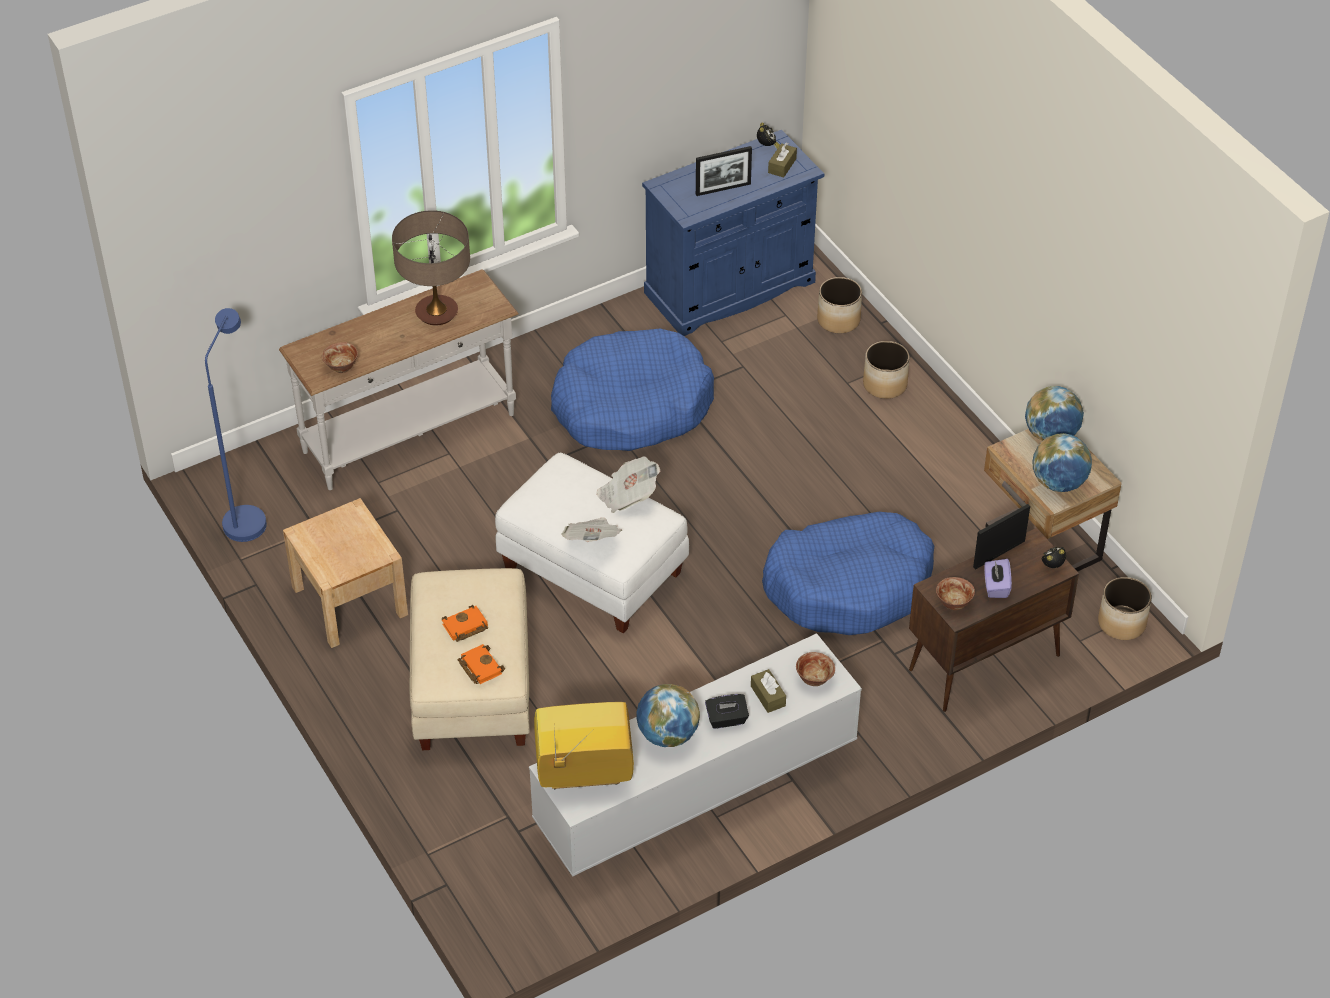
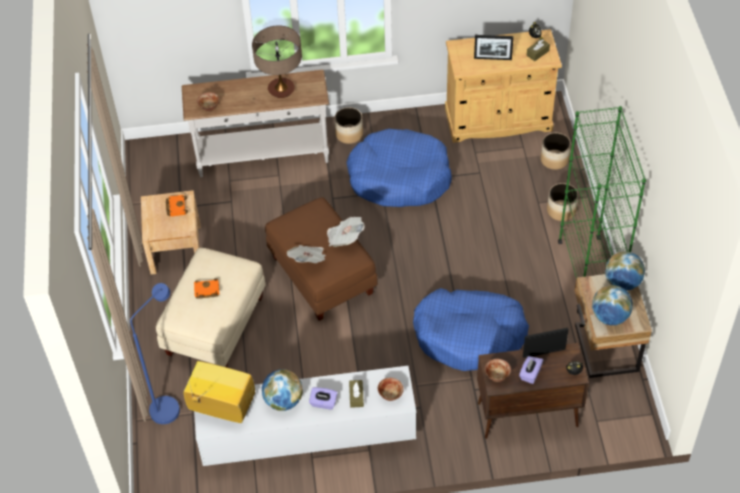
camera: 25 degrees right, 5 degrees up
blue floor lamp [205,308,267,542] -> blue floor lamp moved to [130,283,180,424]
orange book [458,644,505,684] -> orange book moved to [166,195,188,217]
white ottoman [495,453,689,633] -> brown ottoman [265,197,378,321]
blue cabinet [642,130,824,336] -> beige cabinet [445,29,562,143]
black tissue box [705,694,749,729] -> purple tissue box [309,387,337,410]
planter [1098,577,1152,640] -> planter moved to [335,107,363,144]
none -> green bookcase [558,106,646,314]

